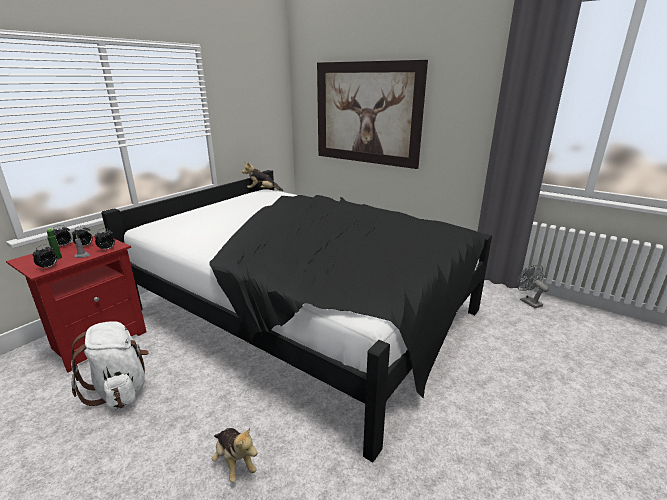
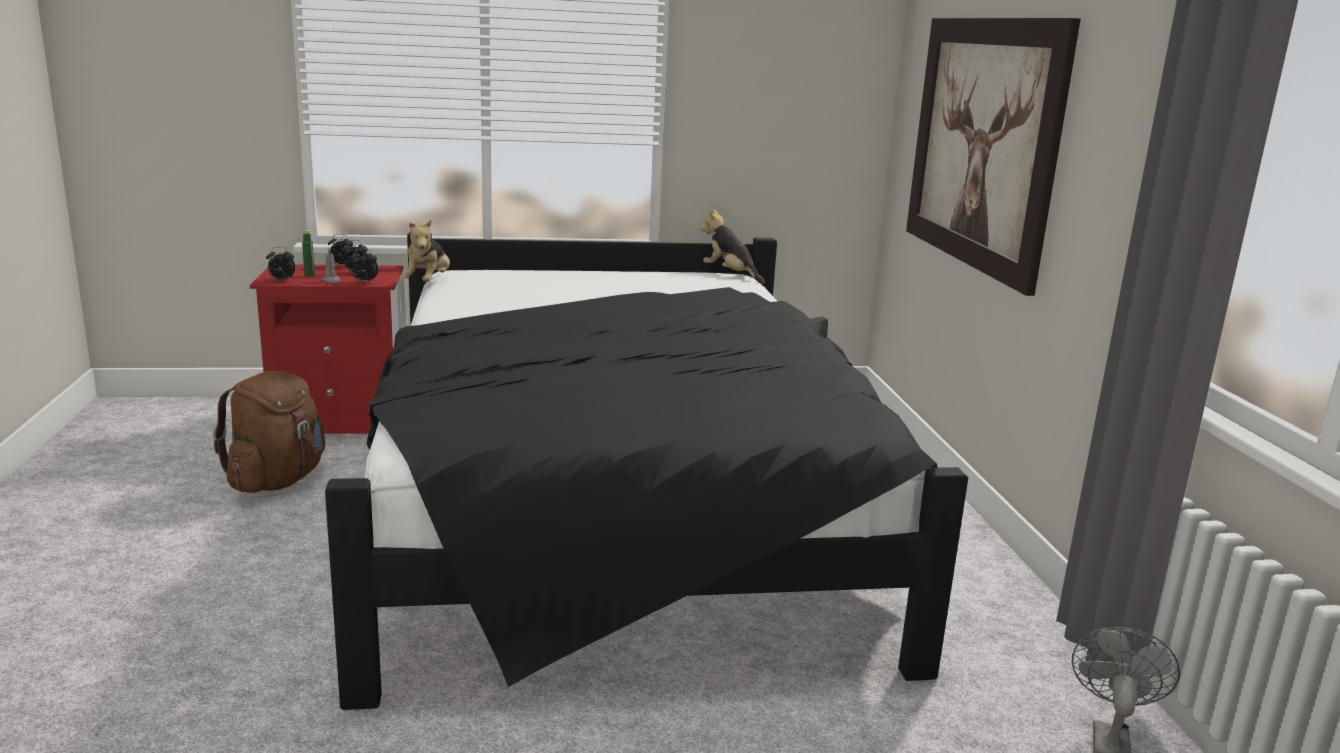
camera: 45 degrees right, 5 degrees down
white backpack [71,321,149,409] -> brown backpack [213,371,325,493]
plush toy [212,427,257,483] -> plush toy moved to [402,220,450,282]

